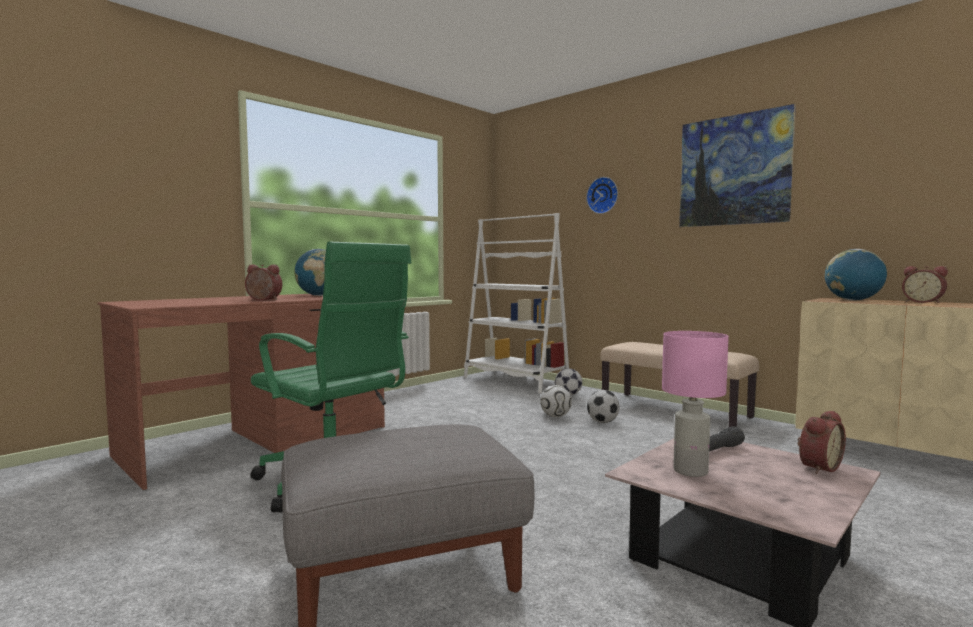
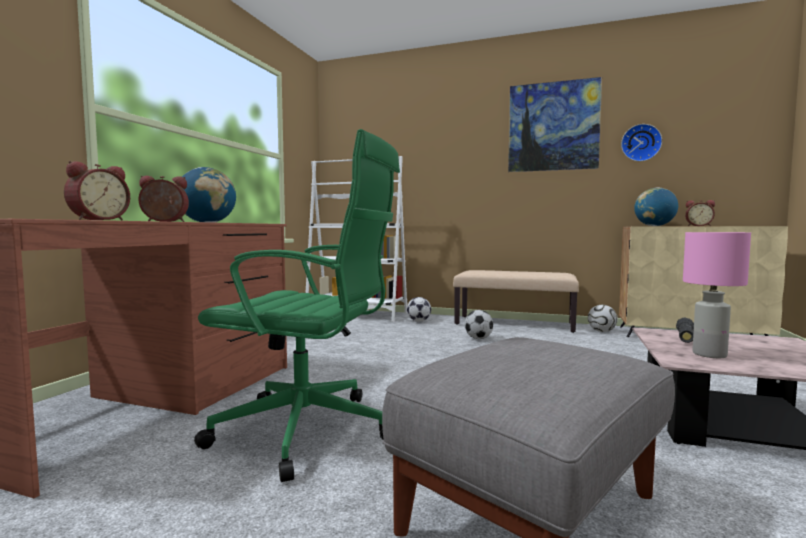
camera: 25 degrees left, 0 degrees up
football [540,385,572,417] -> football moved to [588,305,618,332]
wall clock [586,177,618,214] -> wall clock moved to [621,124,662,161]
alarm clock [797,411,846,474] -> alarm clock moved to [64,161,130,220]

